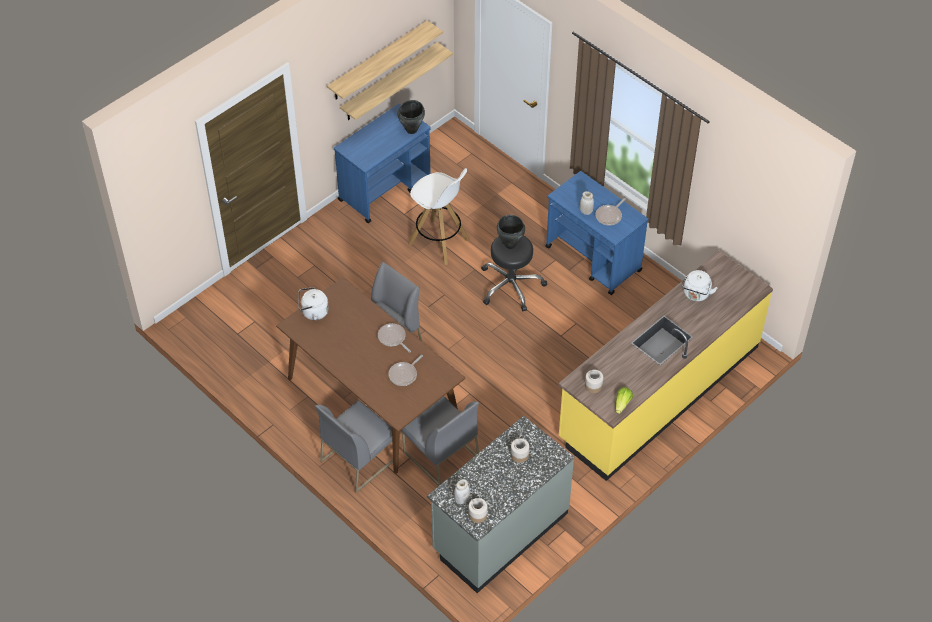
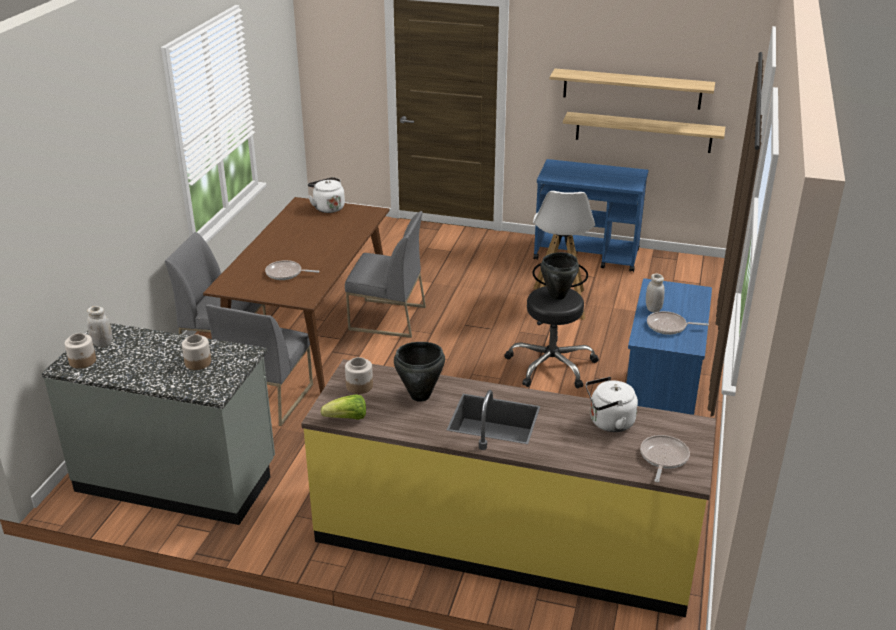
camera: 60 degrees right, 20 degrees down
frying pan [378,323,411,353] -> frying pan moved to [640,435,690,482]
black cooking pot [397,100,425,134] -> black cooking pot moved to [394,342,445,402]

